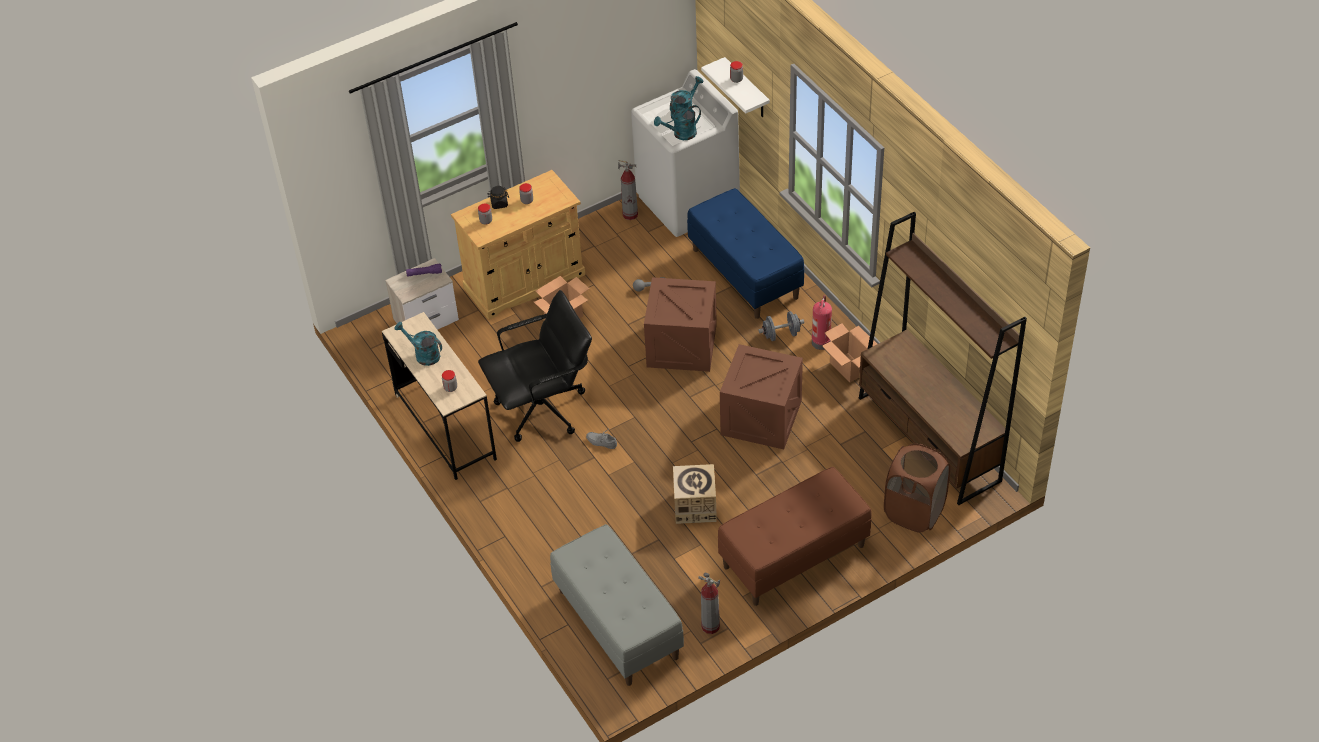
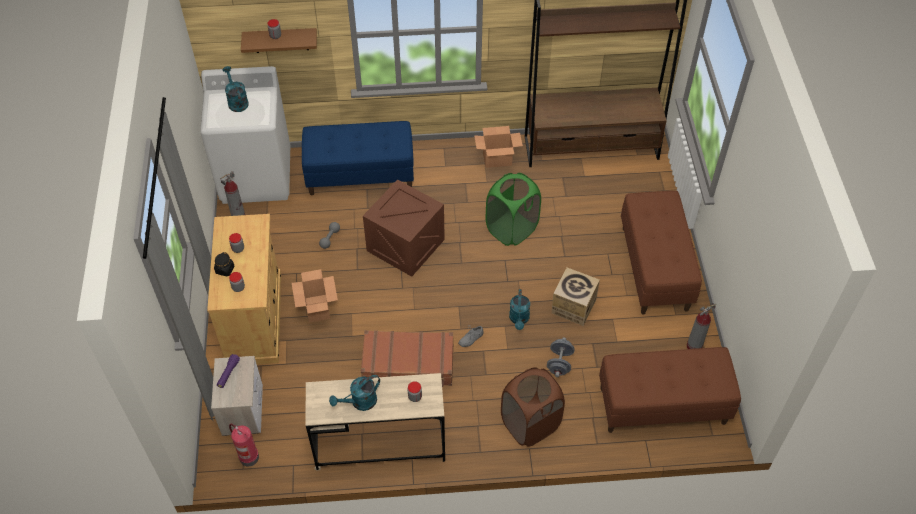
camera: 65 degrees left, 5 degrees up
black office chair [478,290,592,442] -> brown suitcase [361,330,453,387]
grey bench [550,524,684,686] -> brown bench [599,347,741,433]
turquoise watering can [654,105,701,140] -> turquoise watering can moved to [509,289,530,330]
white shelf [701,57,770,117] -> brown shelf [241,28,317,53]
crate [720,344,803,449] -> green laundry basket [486,173,541,246]
grey dumbbell [758,311,804,341] -> grey dumbbell moved to [547,337,575,377]
fire extinguisher [812,295,832,350] -> fire extinguisher moved to [229,424,259,467]
brown laundry basket [884,443,950,533] -> brown laundry basket moved to [501,367,565,447]

